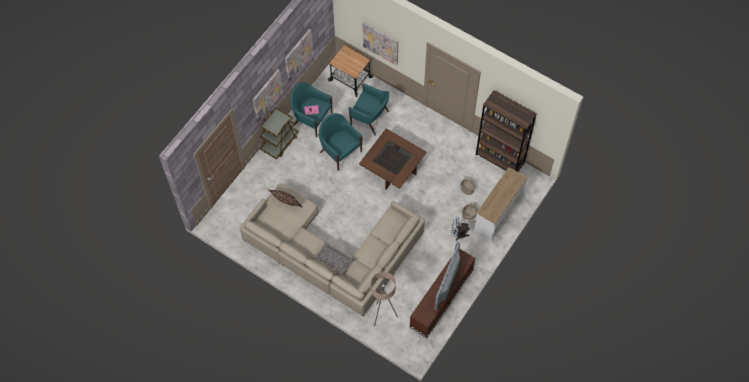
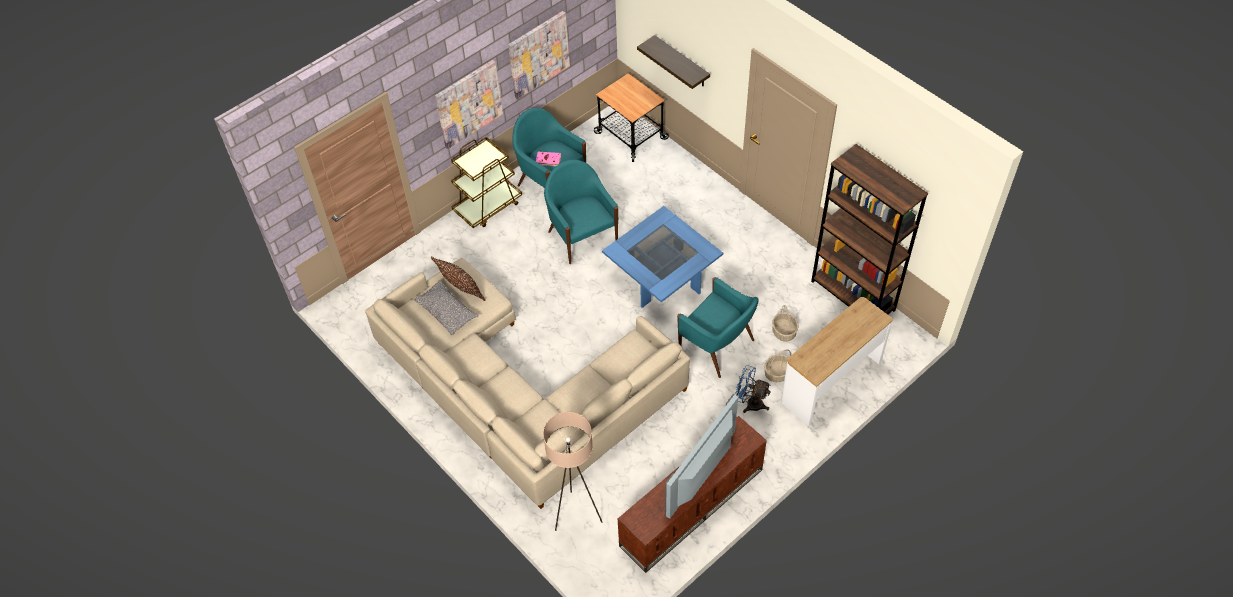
camera: 15 degrees right, 10 degrees down
grey pillow [315,242,355,275] -> grey pillow moved to [413,280,479,335]
turquoise armchair [349,83,389,136] -> turquoise armchair moved to [677,277,759,378]
brown coffee table [359,128,427,190] -> blue coffee table [602,206,723,308]
picture [363,22,398,66] -> shelf [637,35,710,89]

